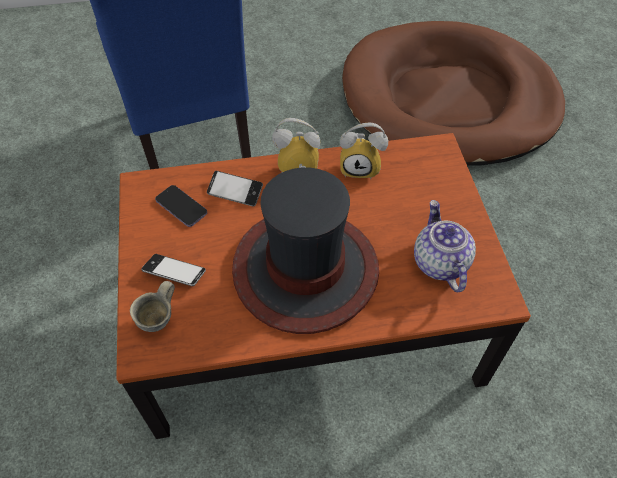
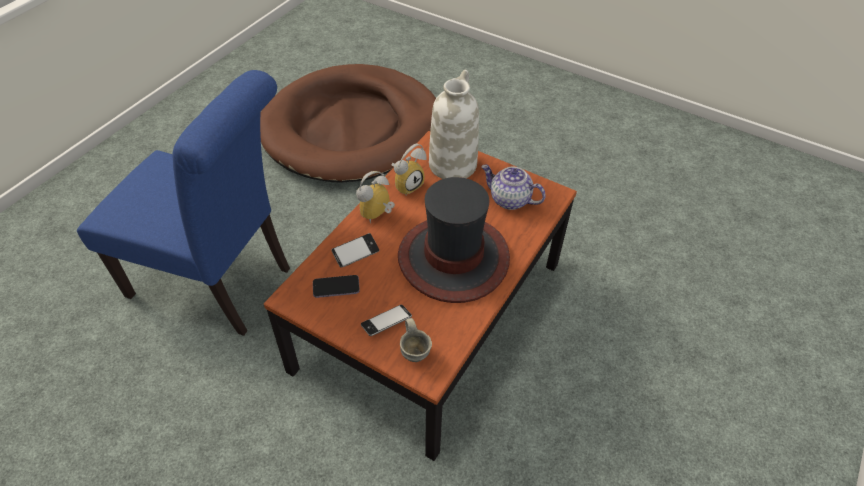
camera: 50 degrees left, 5 degrees down
none -> white vase [429,70,479,179]

